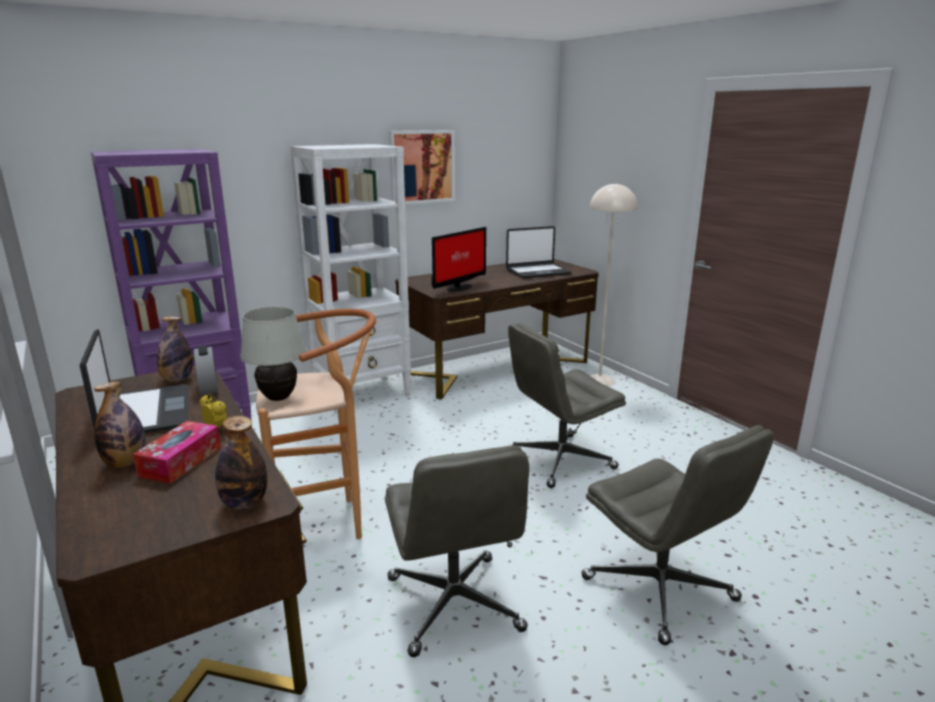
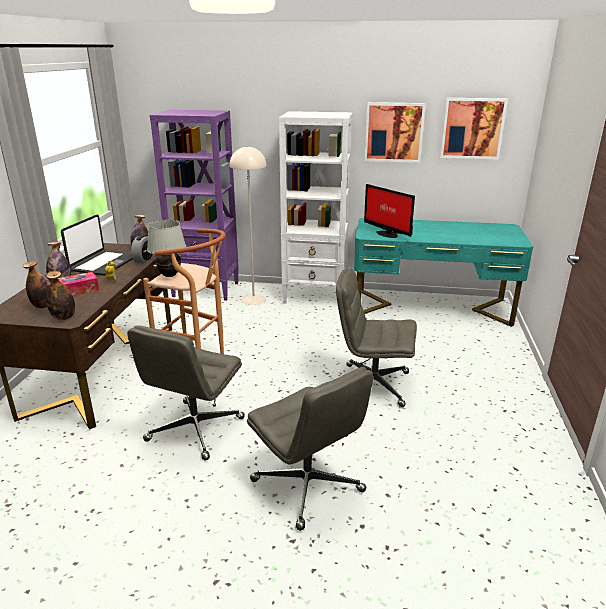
camera: 40 degrees right, 5 degrees up
brown desk [396,259,599,399] -> turquoise desk [354,218,533,327]
monitor [432,227,486,292] -> monitor turned 60 degrees clockwise [364,184,415,238]
laptop [506,226,571,278] -> none
grey office chair [581,425,774,645] -> grey office chair turned 45 degrees counterclockwise [247,367,373,531]
beige floor lamp [589,183,638,387] -> beige floor lamp moved to [229,146,267,305]
none -> bottle [23,261,50,308]
none -> picture [440,98,508,160]

